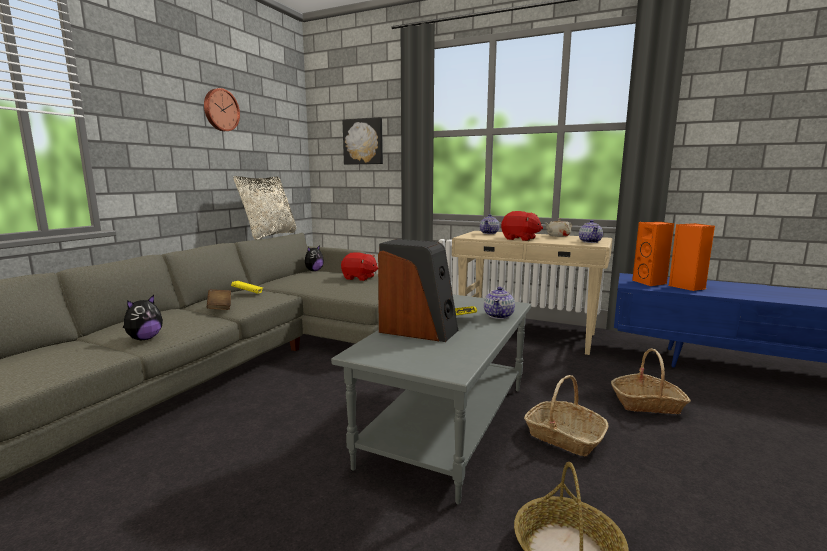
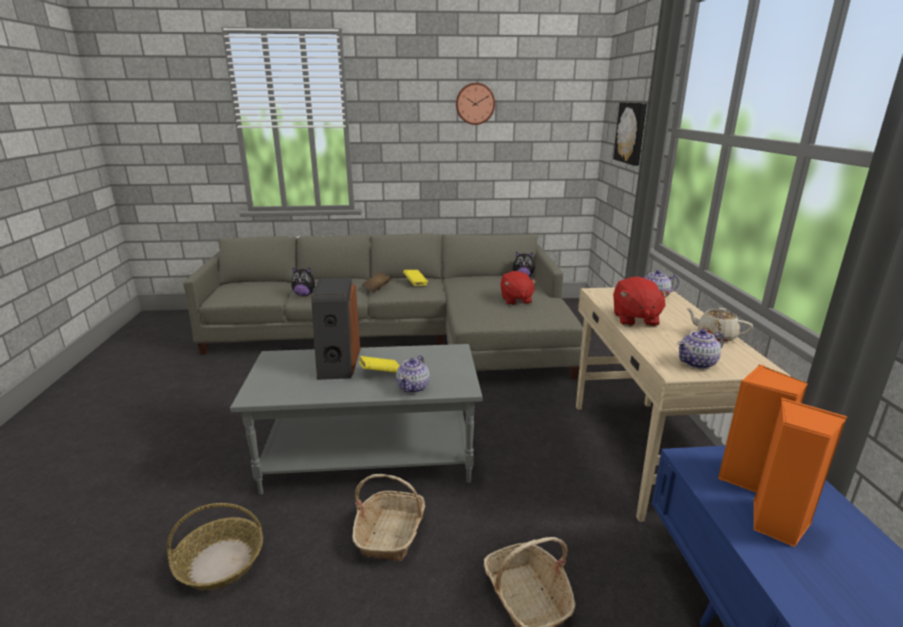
camera: 60 degrees right, 10 degrees up
beige pillow [233,176,296,240] -> none
teapot [484,287,515,319] -> teapot turned 60 degrees counterclockwise [396,355,430,393]

